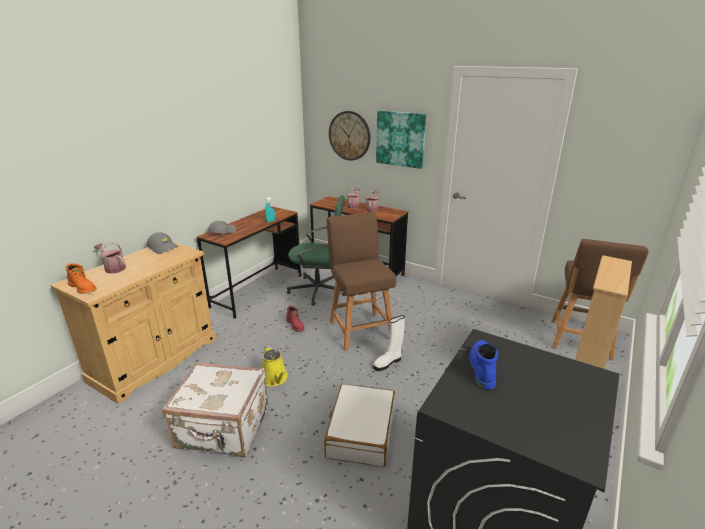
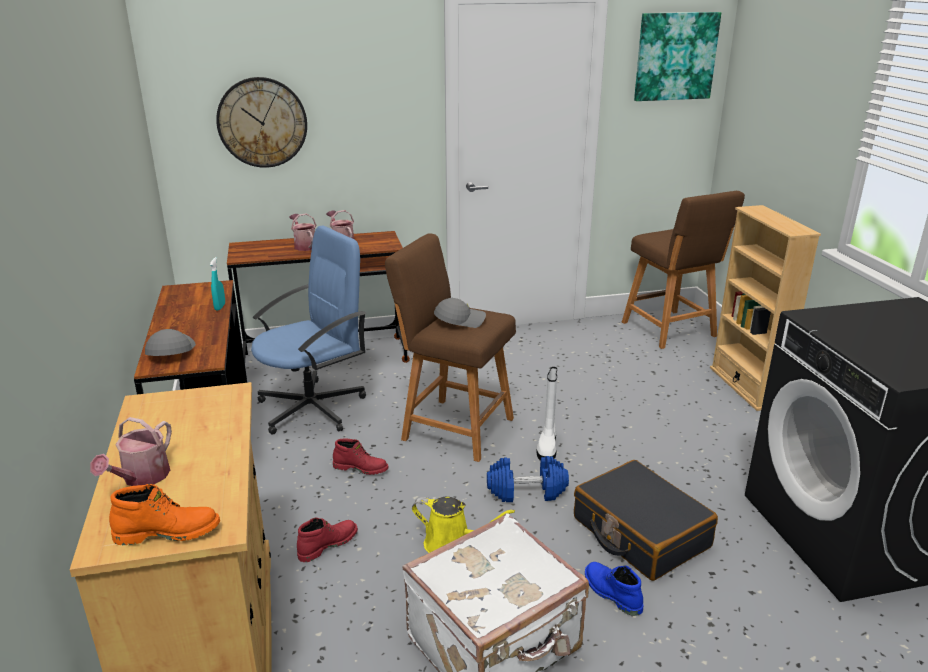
camera: 45 degrees left, 0 degrees up
watering can [94,242,126,274] -> watering can turned 60 degrees counterclockwise [90,417,172,486]
grey cap [147,232,179,254] -> grey cap moved to [434,298,486,328]
green office chair [287,195,346,306] -> blue office chair [251,226,366,435]
white suitcase [324,384,395,467] -> black suitcase [574,460,718,581]
picture [376,110,426,169] -> picture moved to [634,12,721,101]
blue boot [470,340,498,389] -> blue boot moved to [585,562,643,616]
none -> red boot [297,518,358,562]
none -> blue dumbbell [487,456,569,502]

